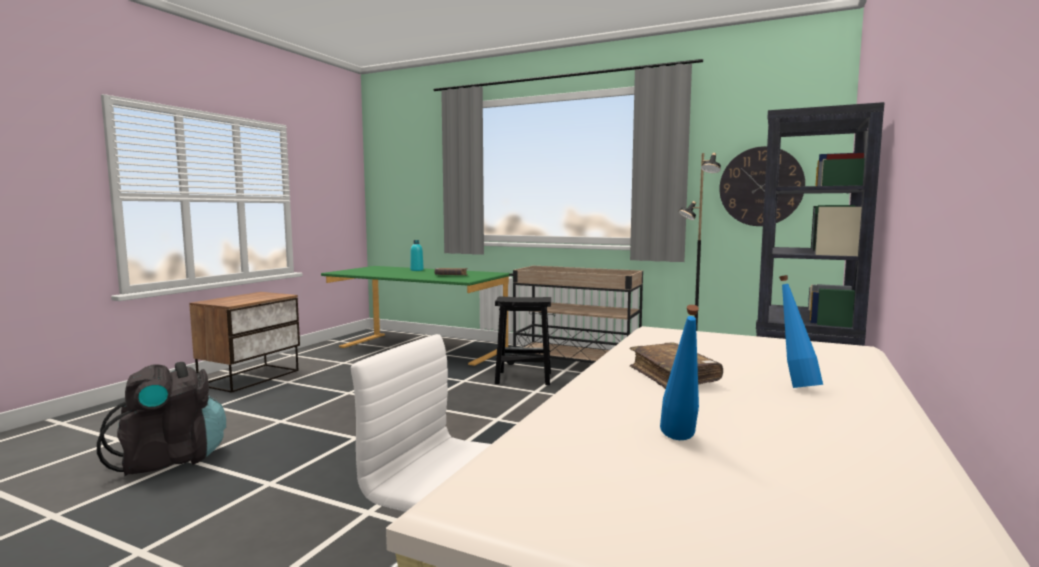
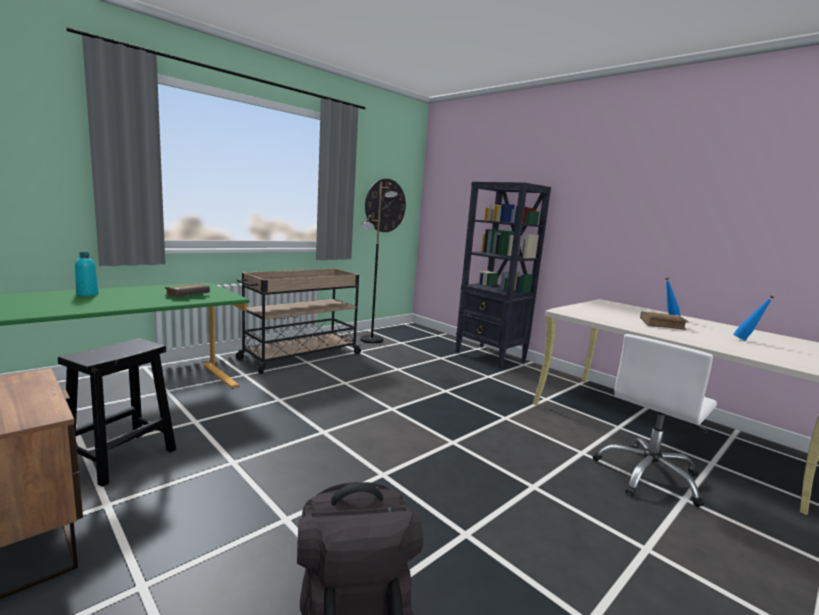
camera: 70 degrees left, 5 degrees up
black stool [495,296,551,385] -> black stool moved to [58,338,176,487]

